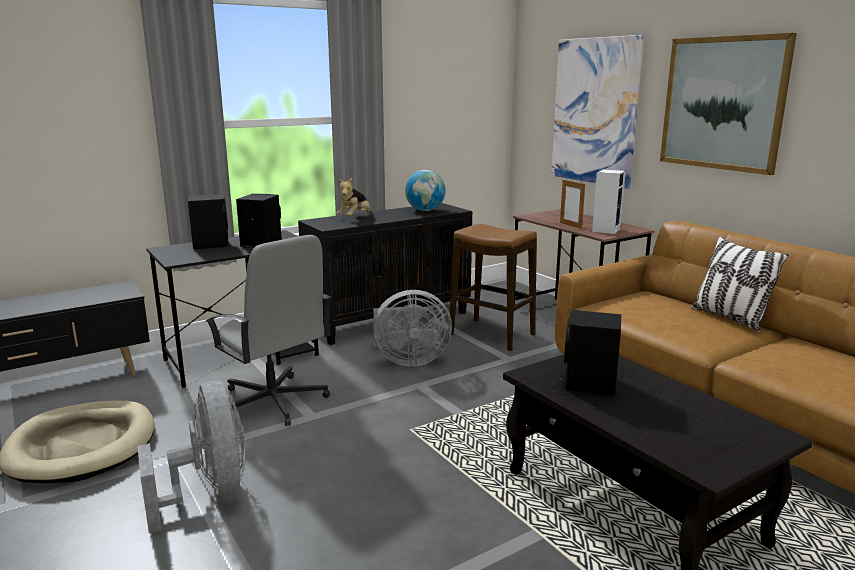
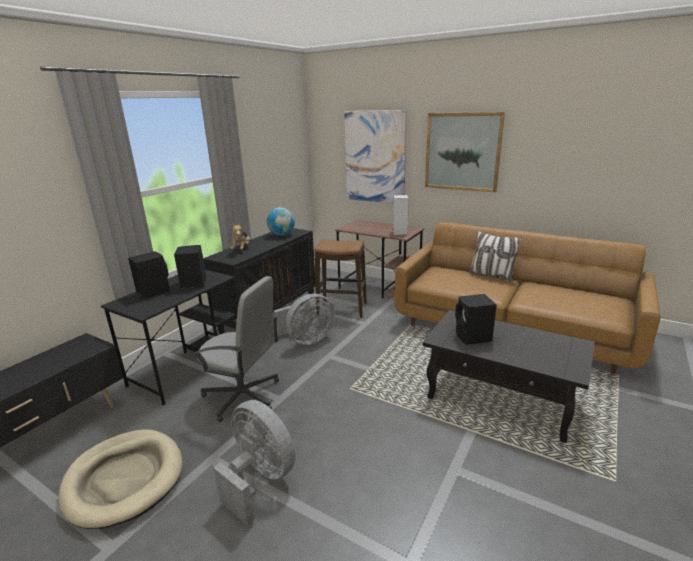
camera: 25 degrees left, 5 degrees up
picture frame [560,180,585,229] -> none

